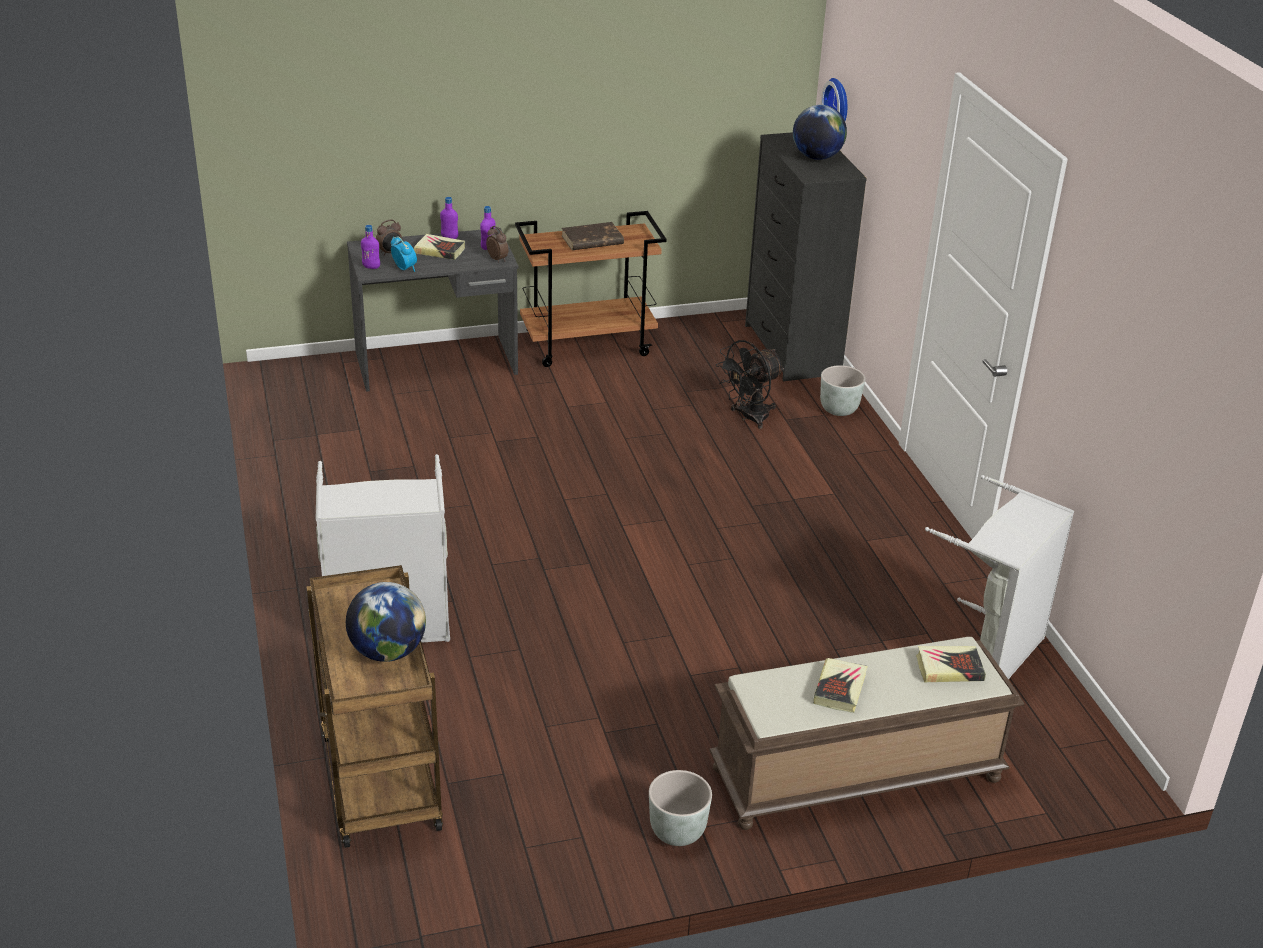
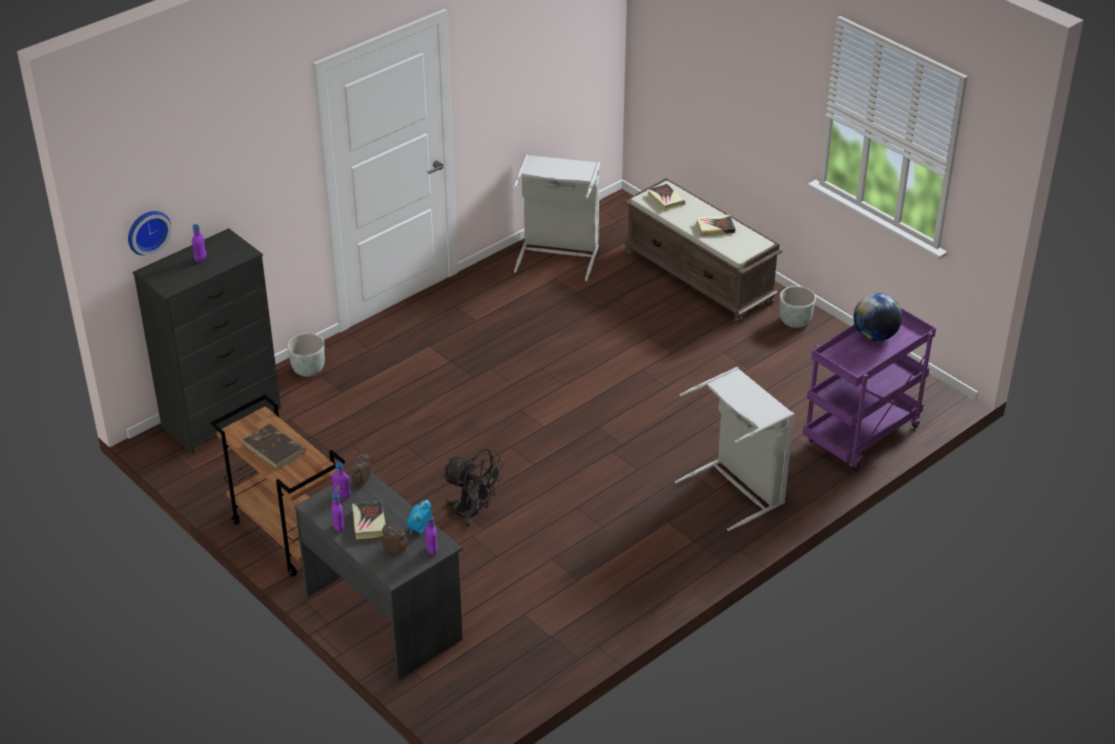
camera: 115 degrees left, 5 degrees up
brown cart [307,565,443,848] -> purple cart [803,307,936,470]
black fan [716,340,785,429] -> black fan moved to [442,449,504,527]
globe [793,105,847,160] -> purple bottle [192,224,206,262]

